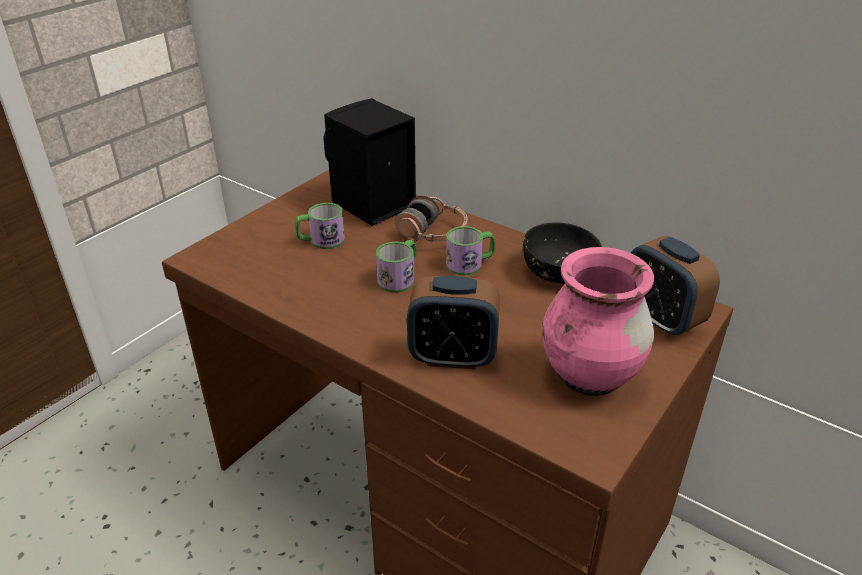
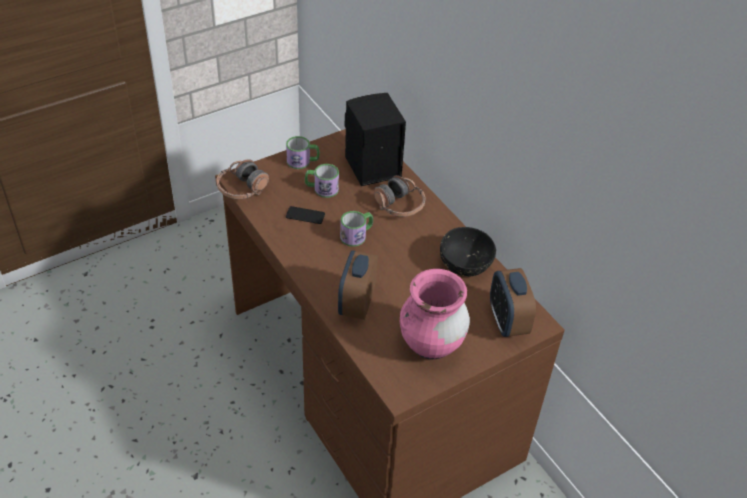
camera: 20 degrees right, 10 degrees up
alarm clock [407,276,500,369] -> alarm clock turned 75 degrees clockwise [338,251,377,320]
mug [446,226,496,275] -> mug moved to [286,136,320,169]
none -> headphones [216,159,269,199]
none -> phone [286,206,325,224]

